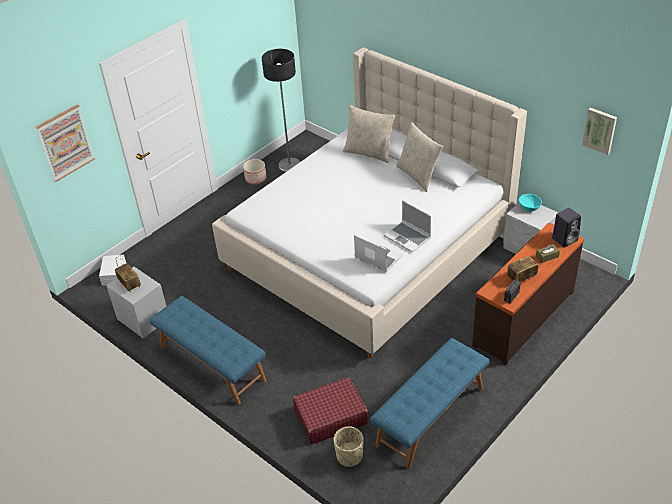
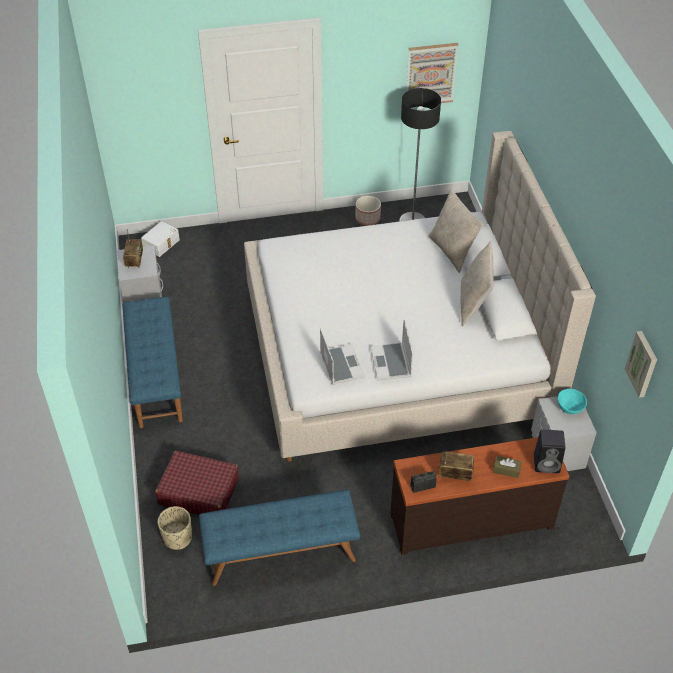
camera: 35 degrees right, 5 degrees up
picture [36,104,95,182] -> picture moved to [406,43,459,103]

